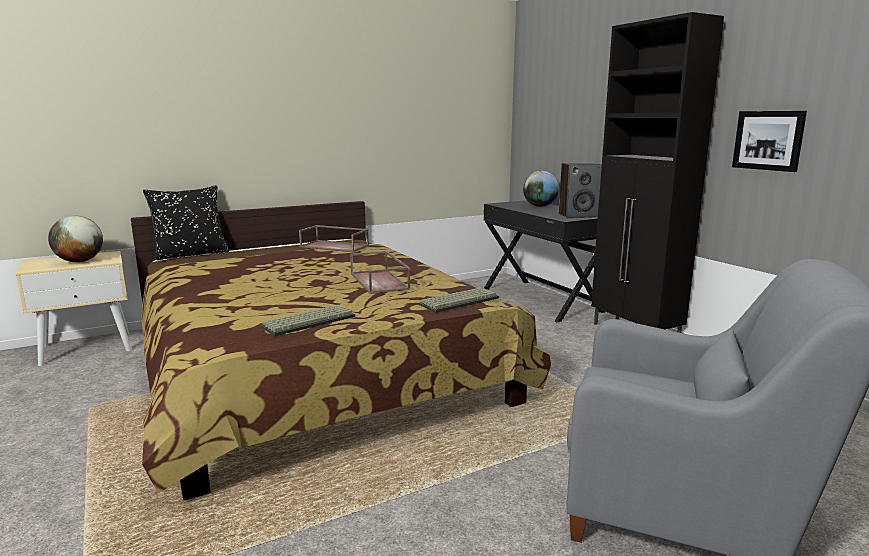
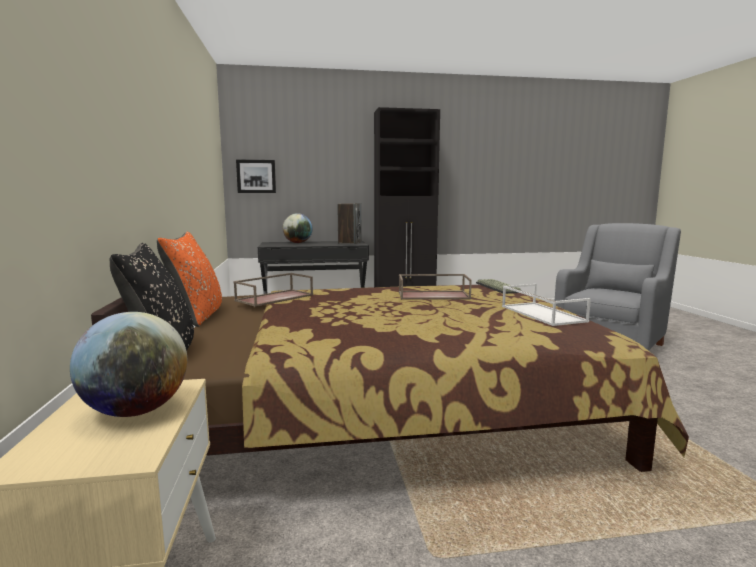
camera: 70 degrees left, 5 degrees down
keyboard [261,305,355,336] -> white tray [502,284,591,326]
picture [732,111,807,172] -> picture moved to [236,160,276,193]
none -> orange pillow [157,232,222,327]

